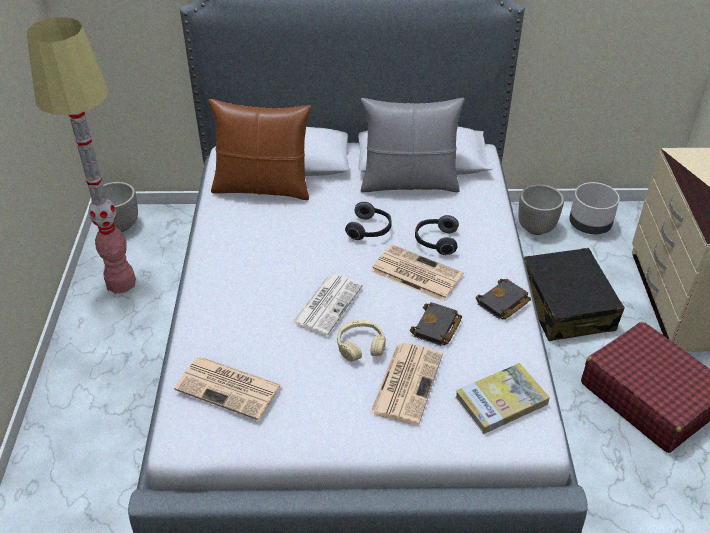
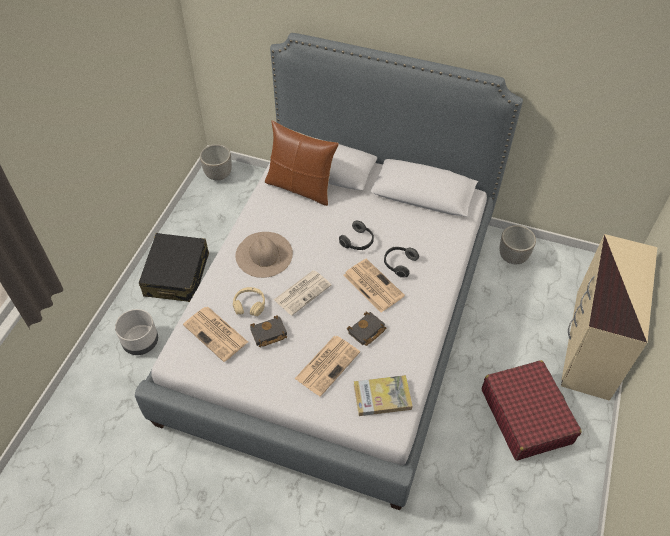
camera: 20 degrees right, 10 degrees up
floor lamp [27,17,136,294] -> none
beige headphones [337,320,386,362] -> beige headphones moved to [233,287,265,316]
grey pillow [361,98,464,193] -> none
black book [475,279,531,319] -> black book moved to [250,315,287,347]
black suitcase [524,248,625,341] -> black suitcase moved to [139,233,209,302]
grey planter [569,182,620,234] -> grey planter moved to [115,309,158,355]
none -> beige hat [235,232,293,278]

